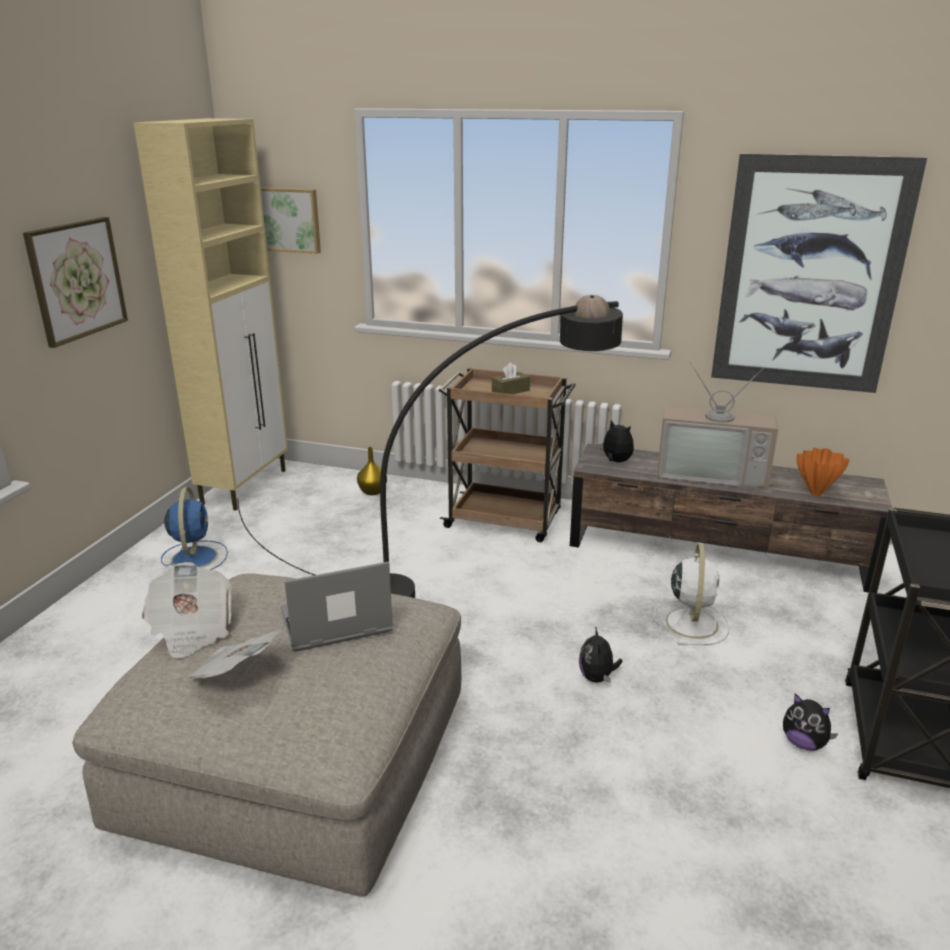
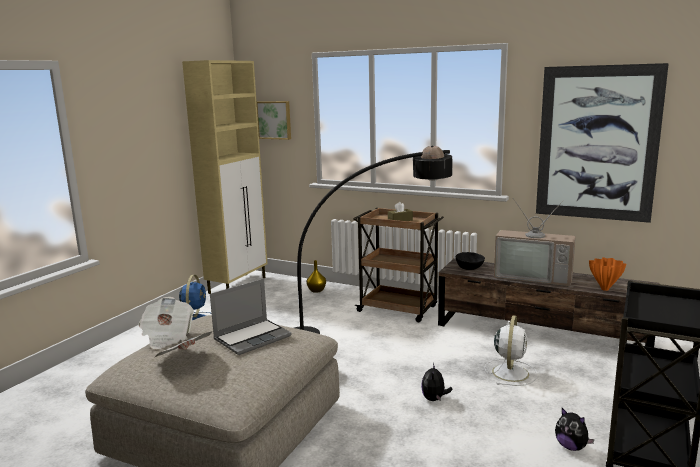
camera: 10 degrees right, 10 degrees down
picture [23,217,128,348] -> none
laptop [281,561,393,651] -> laptop turned 150 degrees clockwise [210,279,292,355]
plush toy [597,420,634,462] -> black bowl [456,252,485,270]

